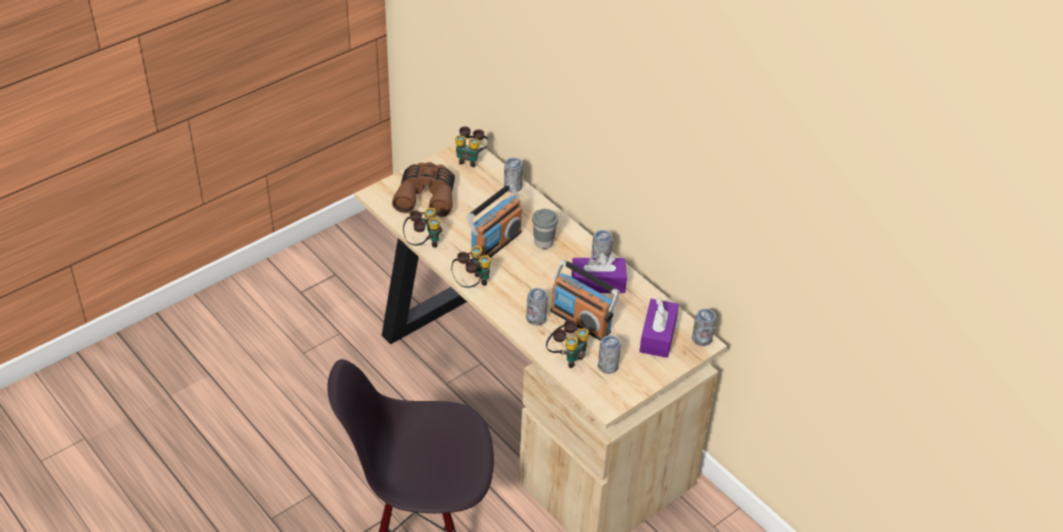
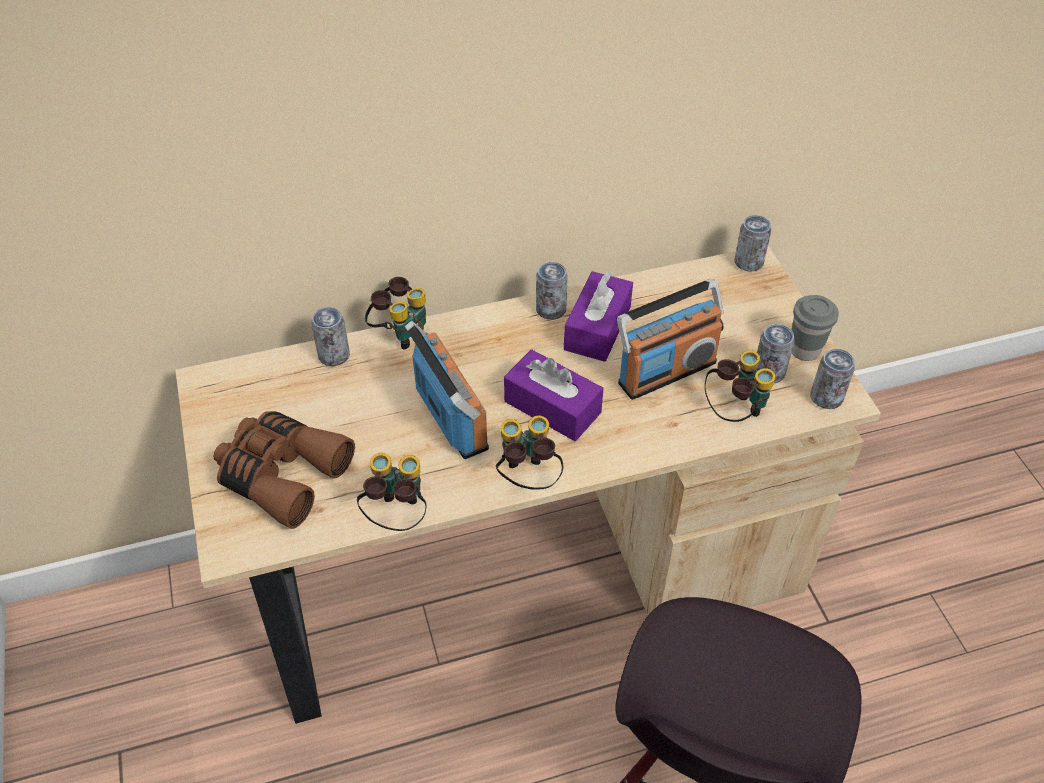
camera: 65 degrees left, 5 degrees up
binoculars [455,127,489,167] -> binoculars moved to [365,277,426,350]
can [526,288,548,325] -> can moved to [810,349,855,409]
grey cup [532,209,558,249] -> grey cup moved to [792,295,839,361]
purple tissue box [639,299,679,358] -> purple tissue box moved to [504,349,603,441]

